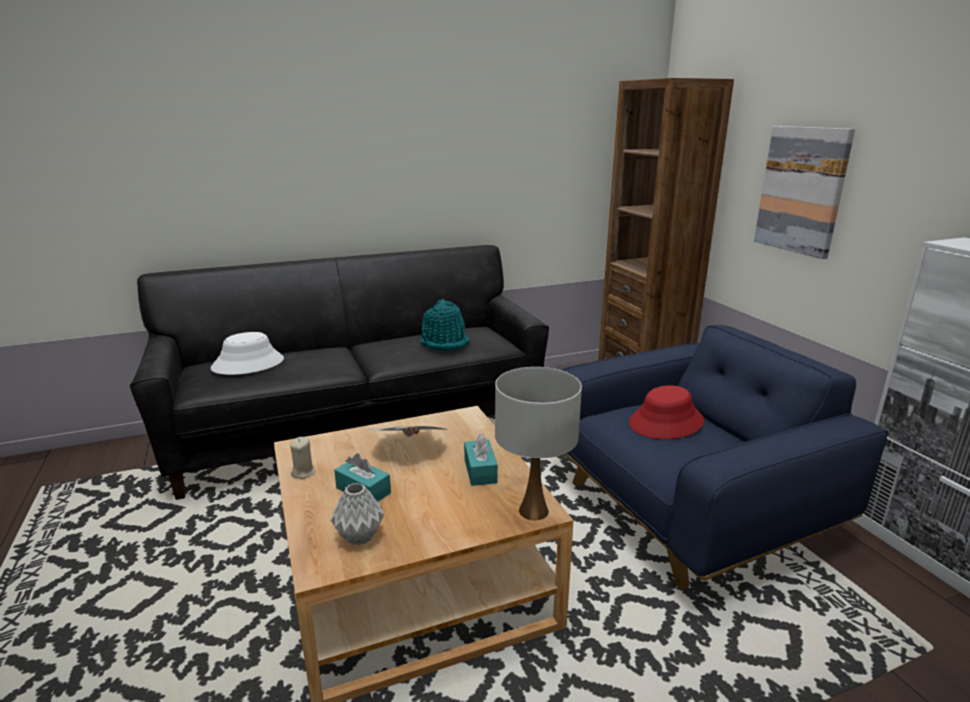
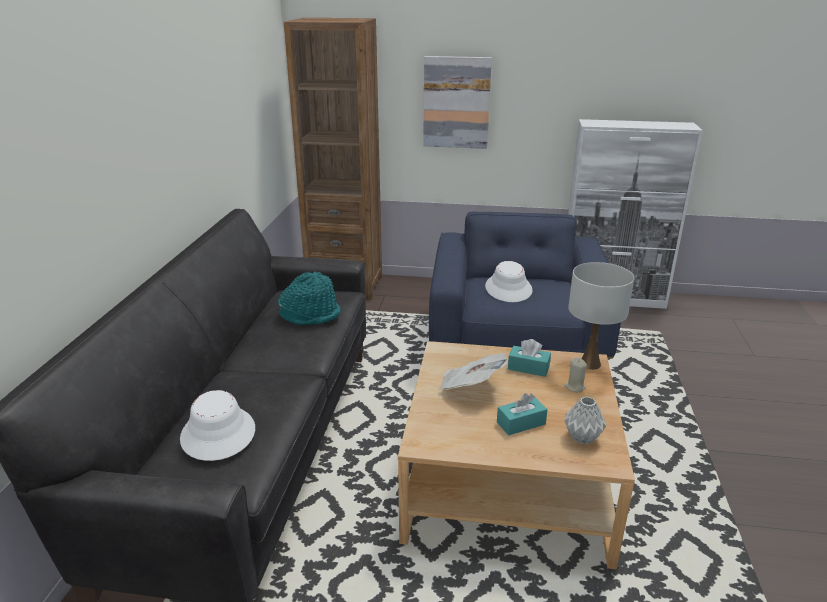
camera: 60 degrees left, 5 degrees up
beige candle [290,437,315,479] -> beige candle moved to [564,358,587,392]
red hat [629,385,704,439] -> white hat [485,261,532,302]

